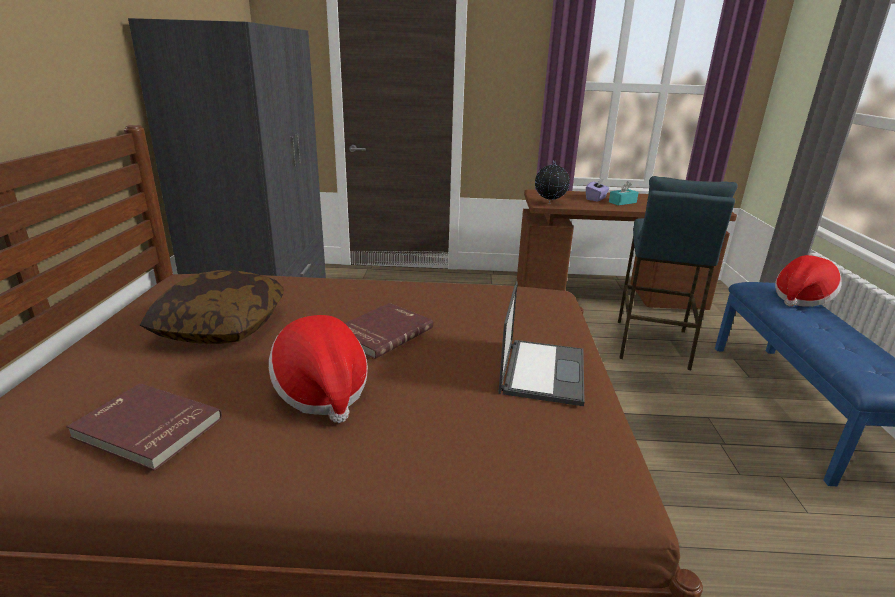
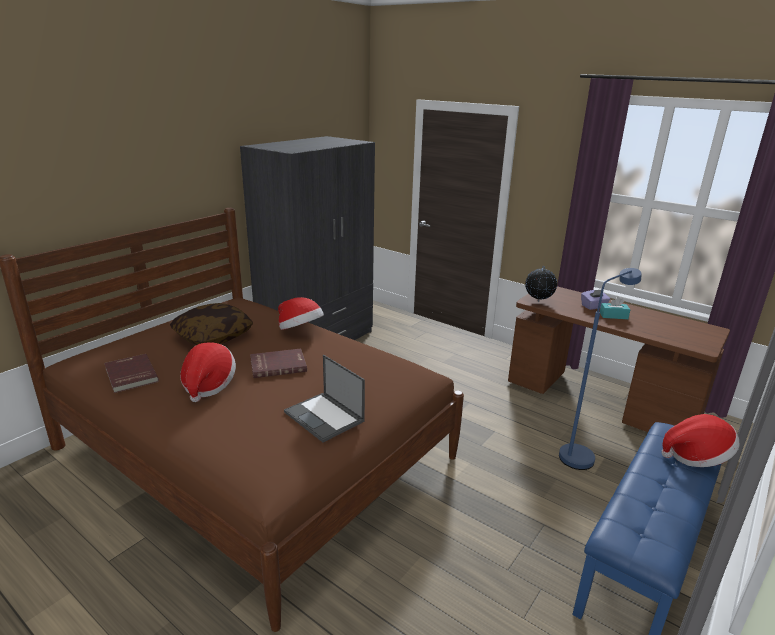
camera: 35 degrees right, 0 degrees up
laptop [498,281,585,406] -> laptop turned 90 degrees clockwise [284,354,365,442]
blue stool [618,176,738,370] -> blue floor lamp [559,268,642,470]
none -> hat [278,297,324,330]

